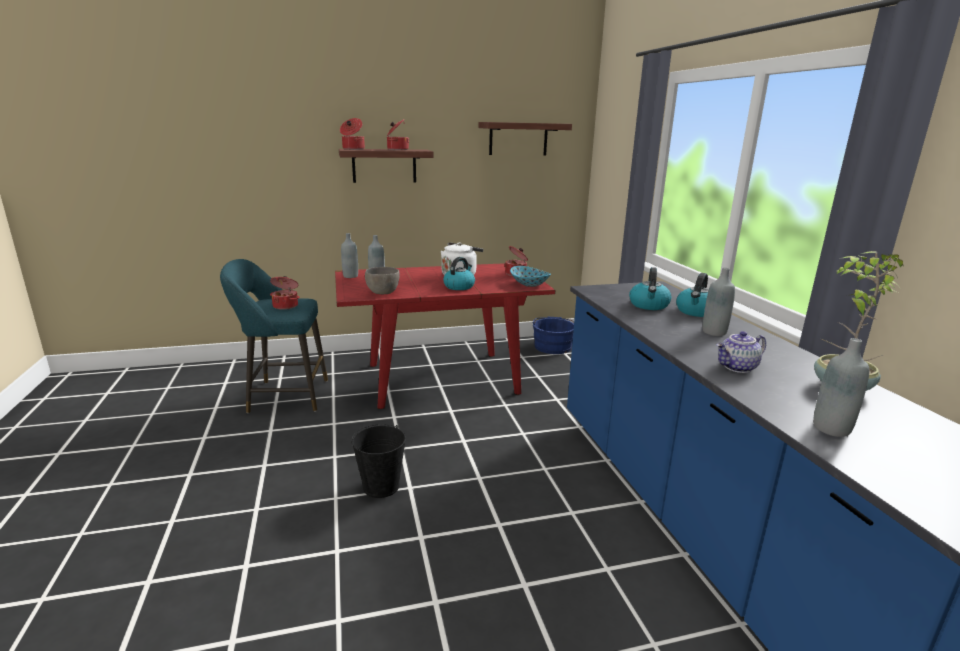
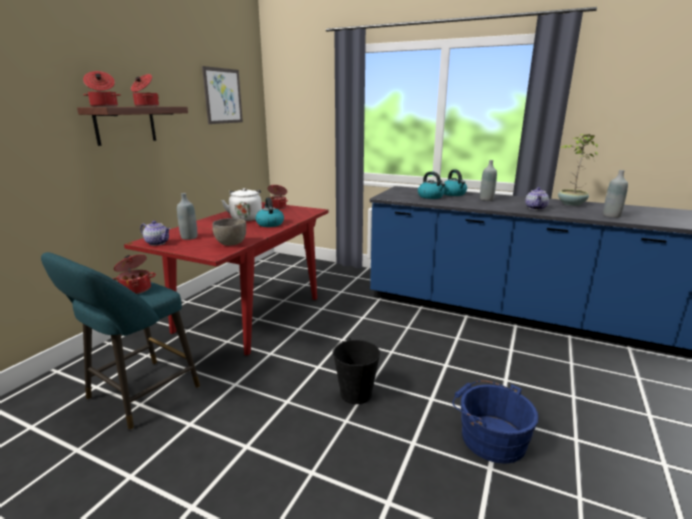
camera: 50 degrees left, 0 degrees up
grey bottle [341,233,358,278] -> teapot [140,221,170,246]
shelf [479,122,572,156] -> picture [202,66,243,124]
bowl [510,266,551,287] -> none
blue bucket [533,316,574,354] -> blue bucket moved to [452,380,538,463]

